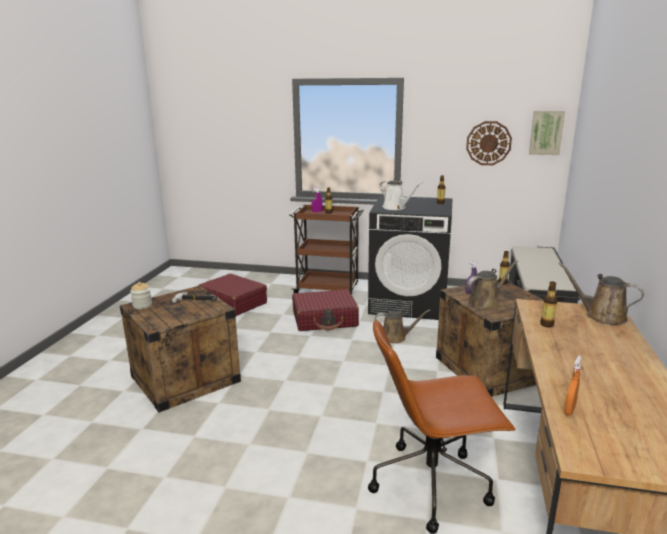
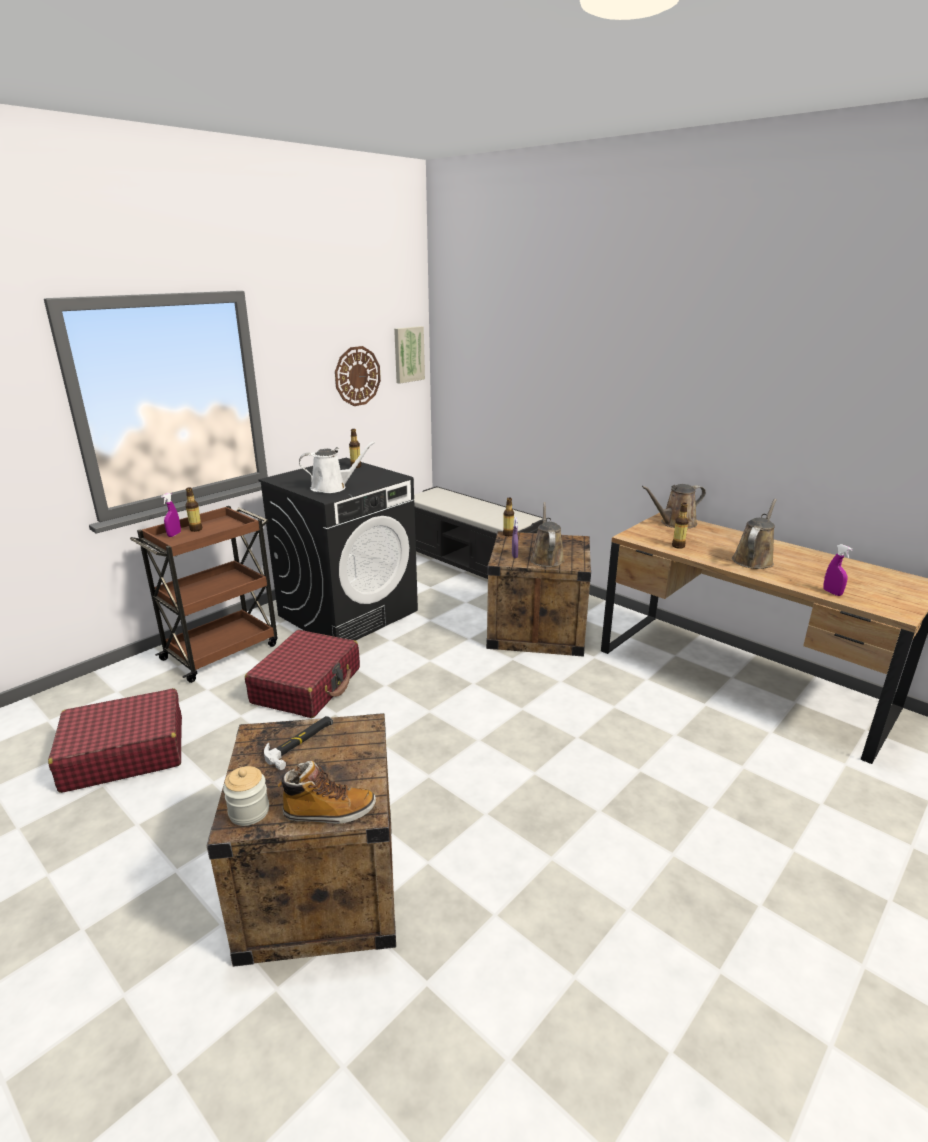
camera: 60 degrees left, 5 degrees up
brown office chair [368,319,516,534] -> none
brown watering can [375,309,430,344] -> brown watering can moved to [732,499,777,569]
orange spray bottle [564,356,582,416] -> purple spray bottle [823,544,853,596]
none -> boot [278,761,376,824]

